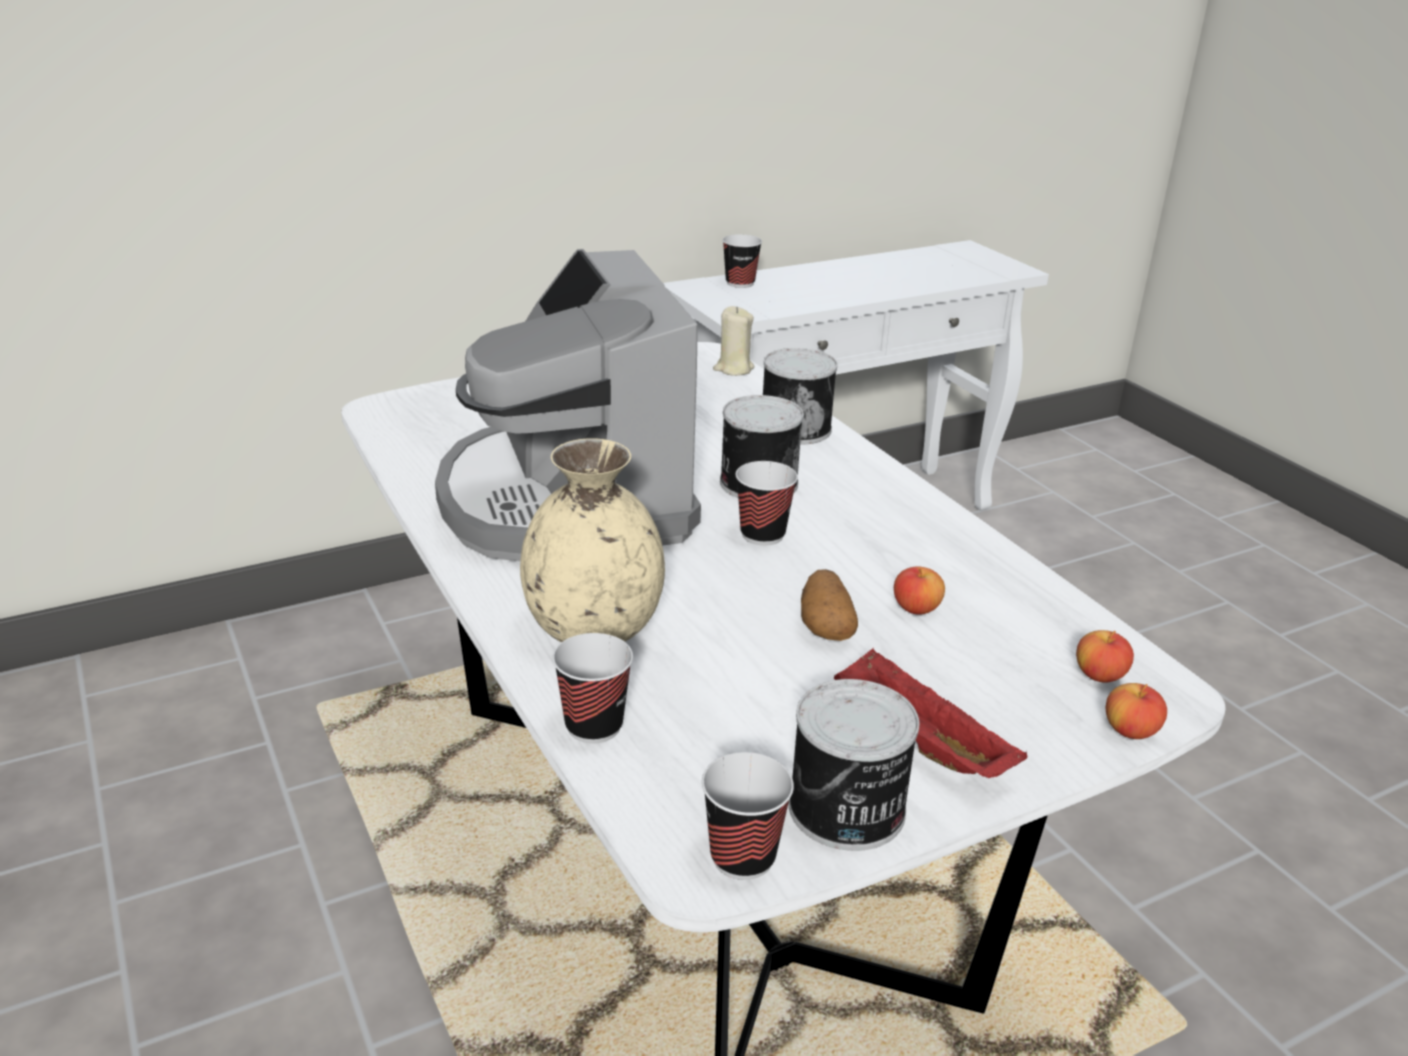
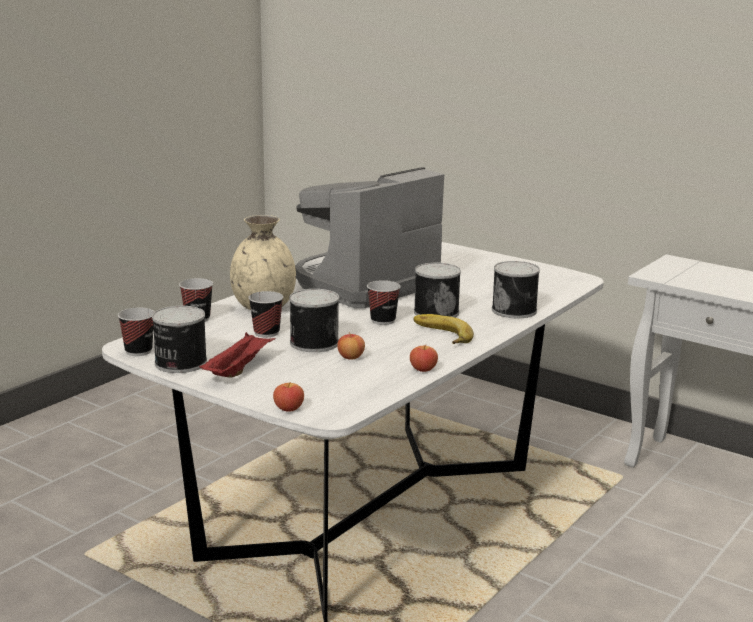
camera: 65 degrees right, 10 degrees down
beige candle [713,306,754,376] -> none
cup [722,234,762,288] -> cup moved to [248,291,283,337]
potato [801,569,858,641] -> can [289,289,339,352]
apple [1076,630,1134,683] -> apple moved to [410,344,438,372]
none -> banana [413,314,474,344]

